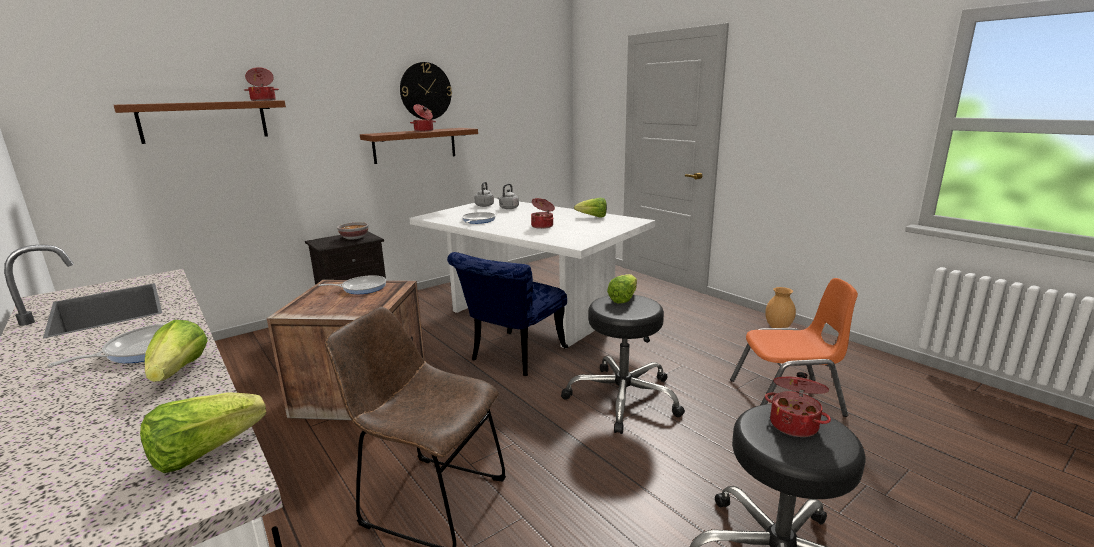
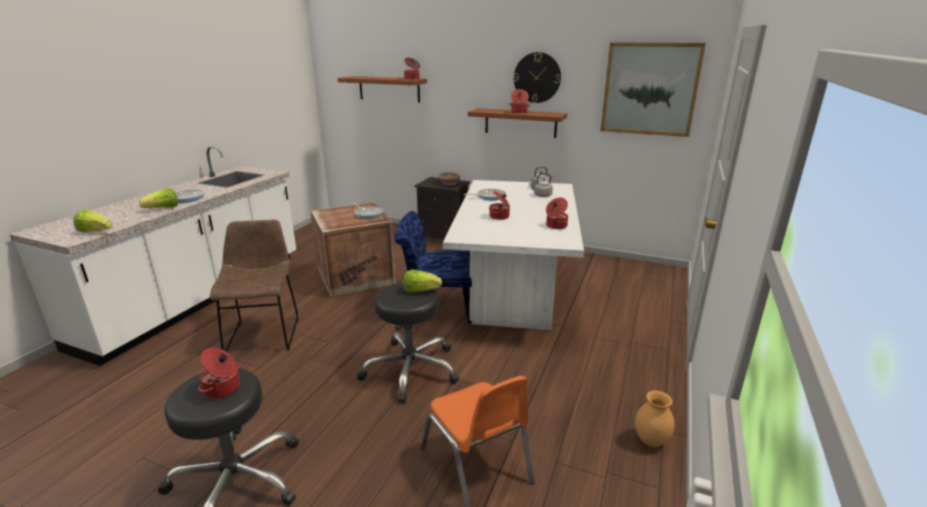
camera: 60 degrees right, 5 degrees up
lettuce [574,197,607,218] -> cooking pot [546,198,568,229]
none -> picture [600,42,706,137]

